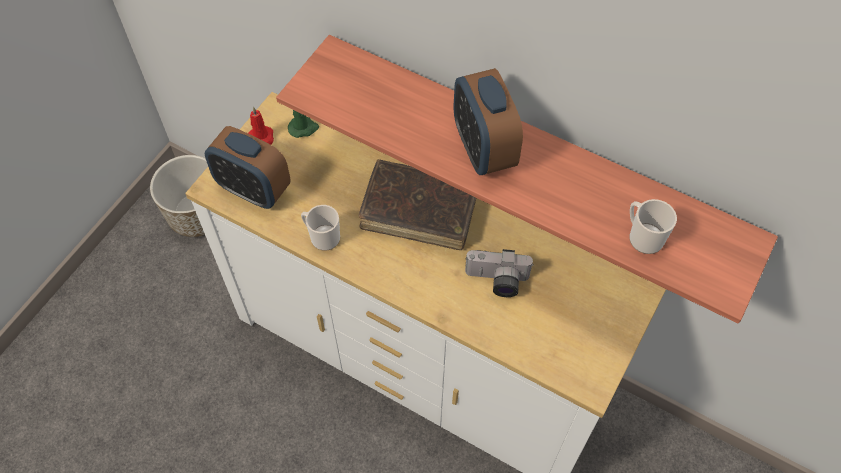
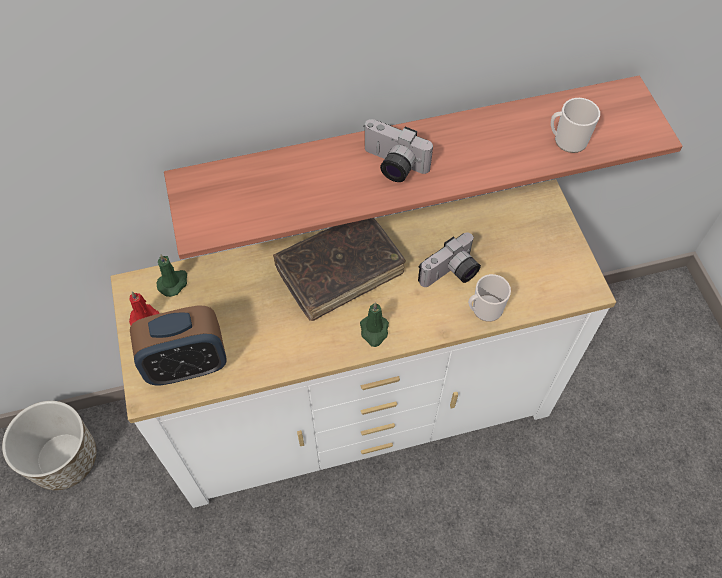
camera: 45 degrees left, 0 degrees up
mug [301,205,340,251] -> mug moved to [468,274,511,322]
alarm clock [454,68,523,175] -> camera [363,119,433,182]
none -> green candle [360,302,389,347]

